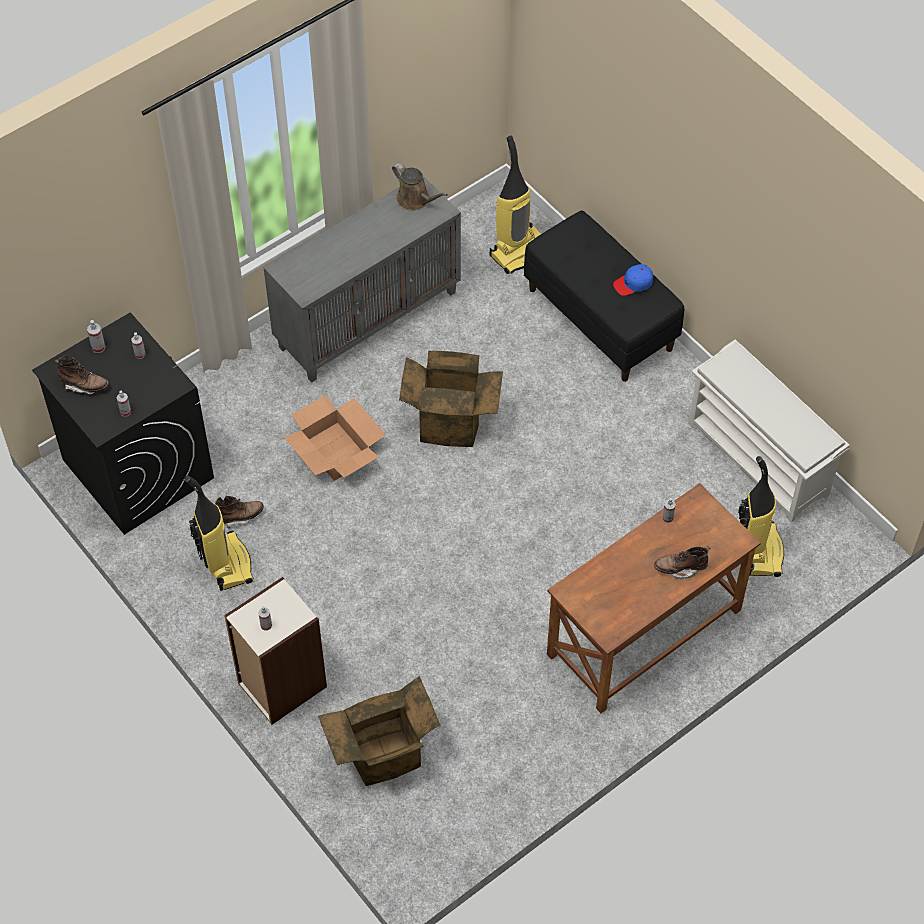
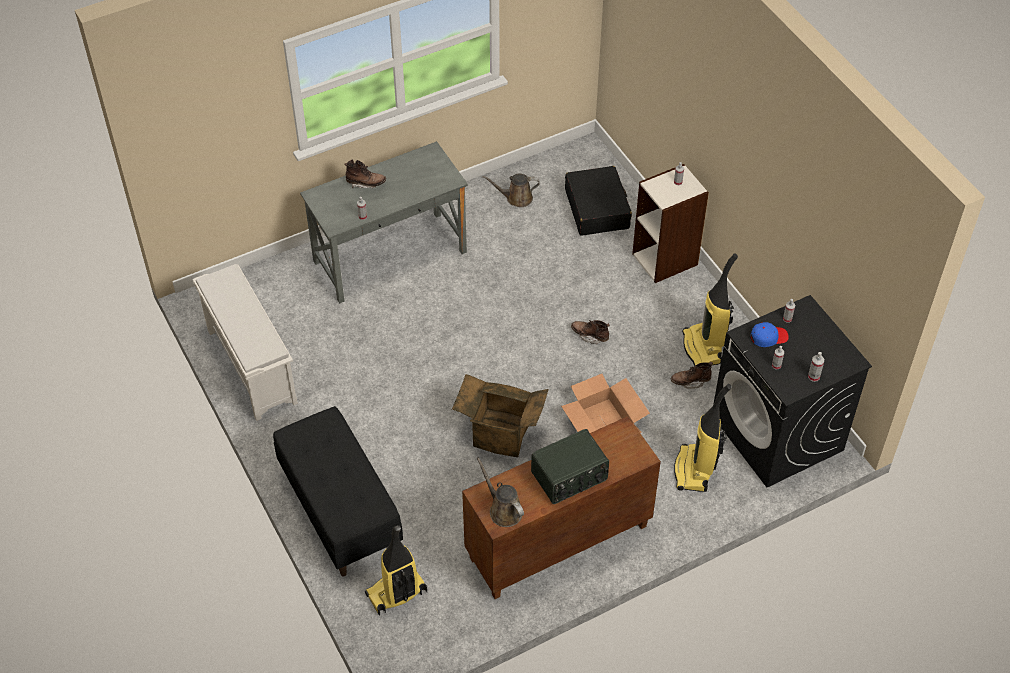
camera: 170 degrees left, 5 degrees down
brown boot [55,355,109,395] -> brown boot moved to [571,320,610,344]
grey cabinet [264,176,461,383] -> brown cabinet [462,416,661,599]
cardboard box [318,676,440,786] -> black suitcase [565,166,632,236]
brown desk [547,483,761,713] -> grey desk [300,141,468,304]
blue cap [613,264,653,296] -> blue cap moved to [751,322,789,347]
vacuum cleaner [738,456,784,577] -> vacuum cleaner moved to [674,384,731,492]
none -> brown watering can [482,174,540,207]
none -> radio [531,429,609,504]

